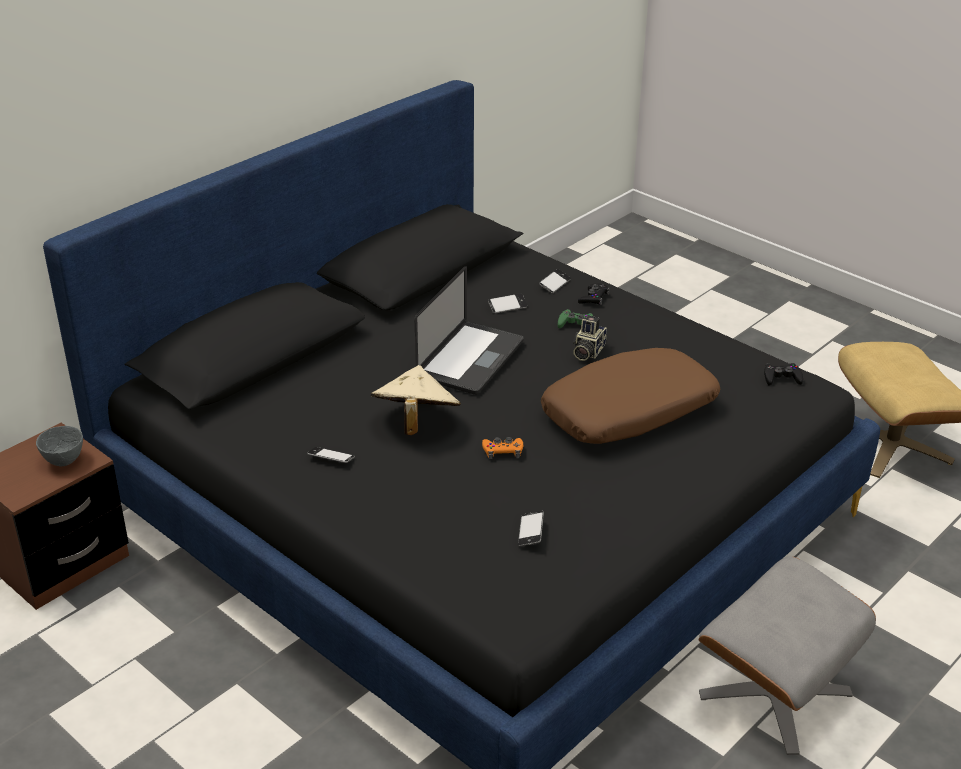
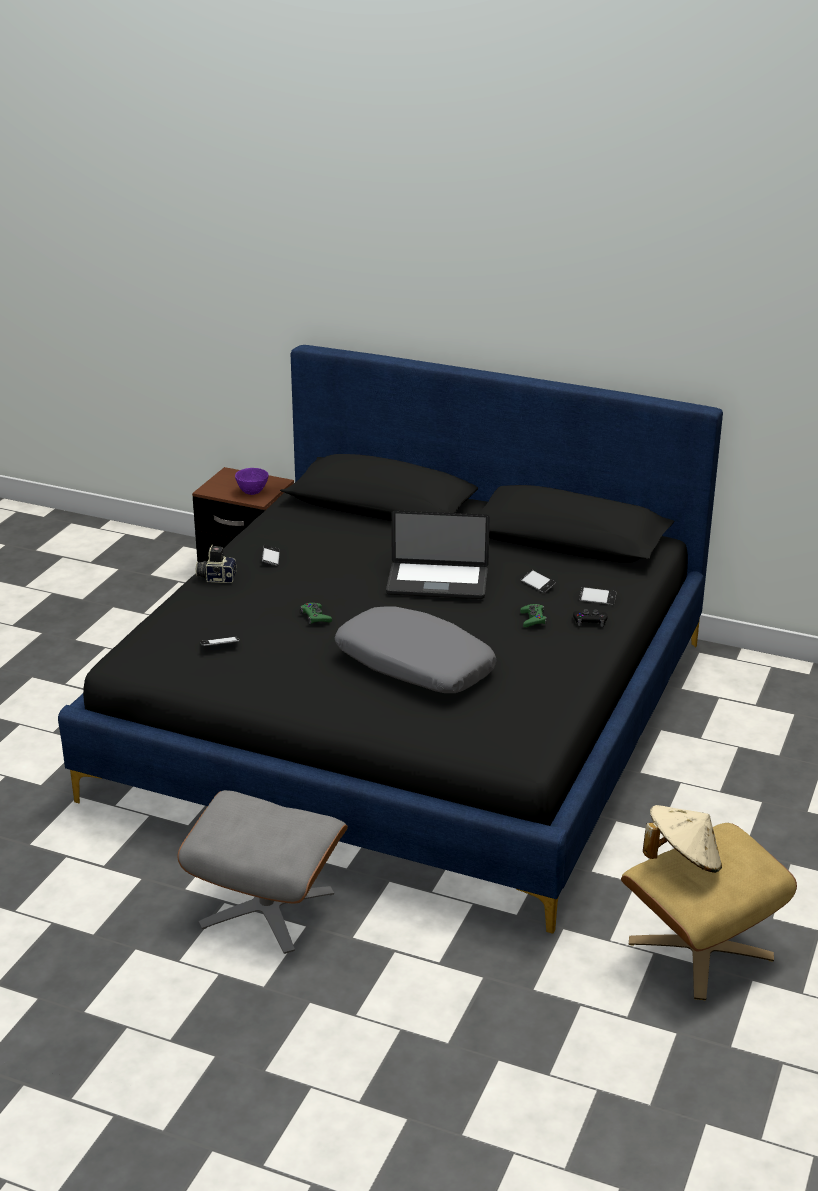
camera: 70 degrees right, 5 degrees down
grey bowl [36,426,83,466] -> purple bowl [235,468,269,495]
beige hat [371,365,461,435] -> beige hat moved to [643,805,722,873]
orange game controller [482,437,523,459] -> green game controller [300,603,332,624]
brown pillow [541,348,720,444] -> grey pillow [335,606,497,693]
camera [573,315,607,361] -> camera moved to [196,545,237,583]
black game controller [764,363,803,386] -> none

